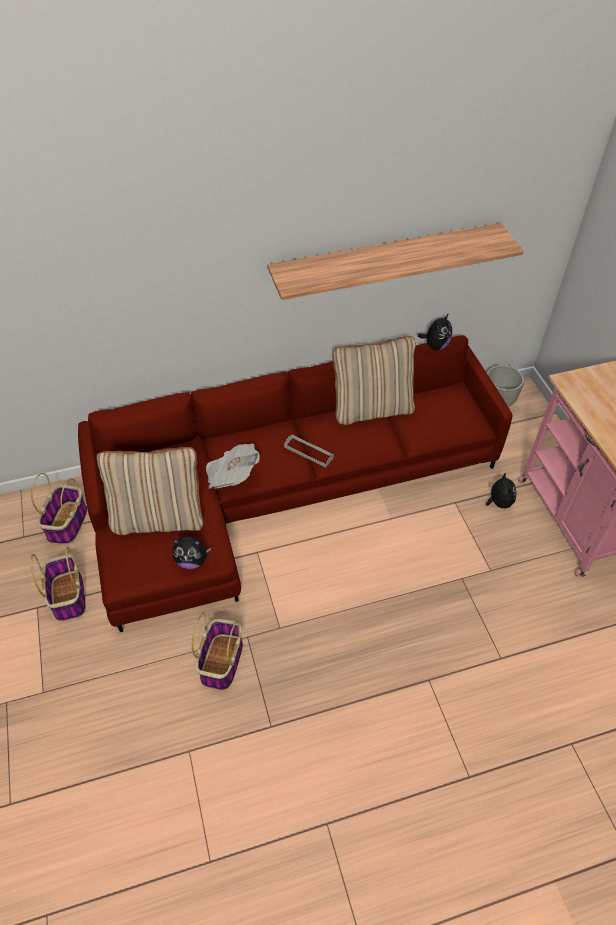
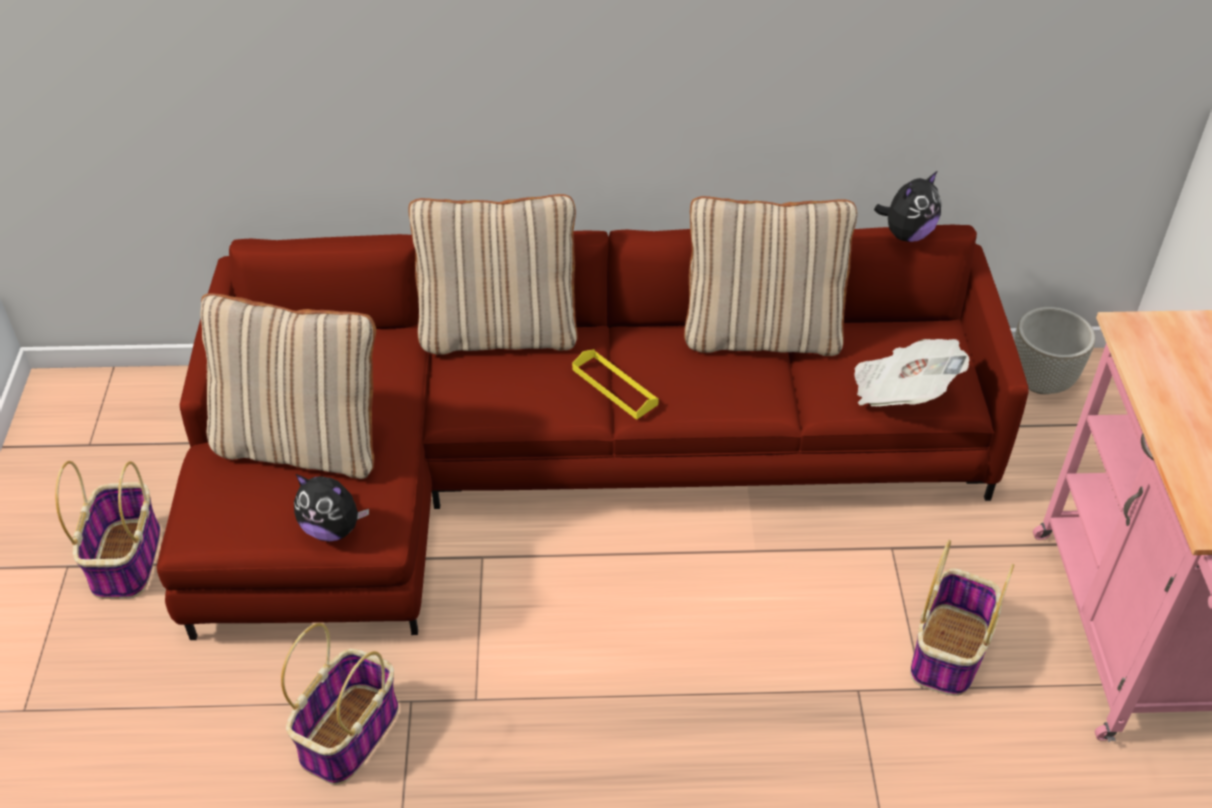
camera: 15 degrees right, 5 degrees down
basket [31,473,88,545] -> basket moved to [910,540,1014,696]
newspaper [206,444,260,489] -> newspaper moved to [854,339,969,406]
shelf [267,223,524,300] -> none
grey tray [284,434,334,467] -> yellow tray [572,349,659,420]
plush toy [486,472,517,508] -> none
none -> beige pillow [408,194,578,355]

